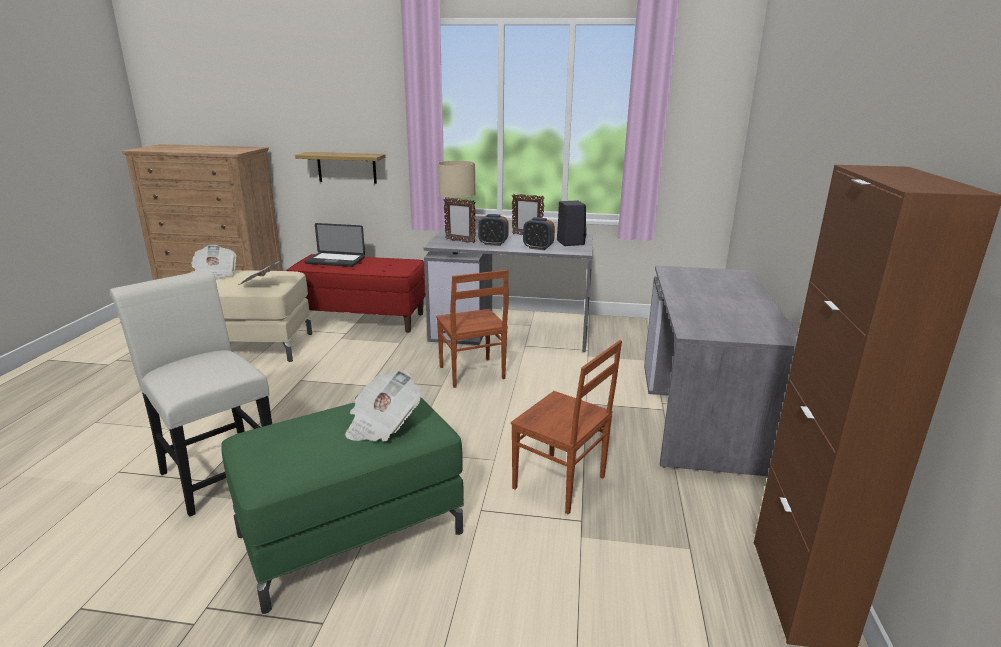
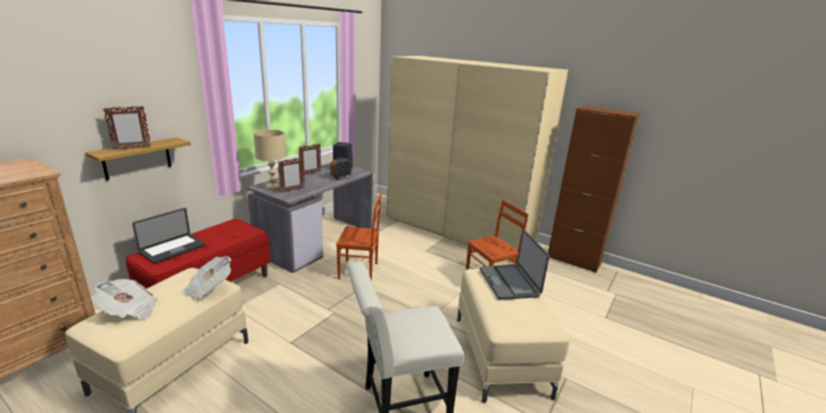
camera: 65 degrees left, 0 degrees up
green ottoman [221,398,464,614] -> beige ottoman [457,269,570,403]
newspaper [345,370,421,442] -> laptop [480,229,550,300]
alarm clock [478,214,509,246] -> none
grey desk [644,266,798,476] -> beige wardrobe [386,56,568,260]
none -> picture frame [103,106,151,150]

